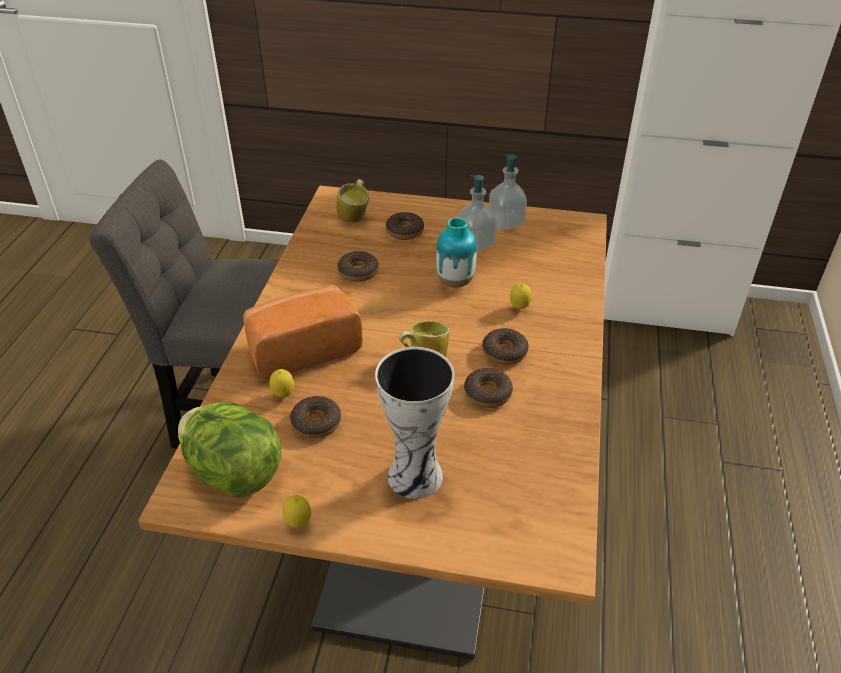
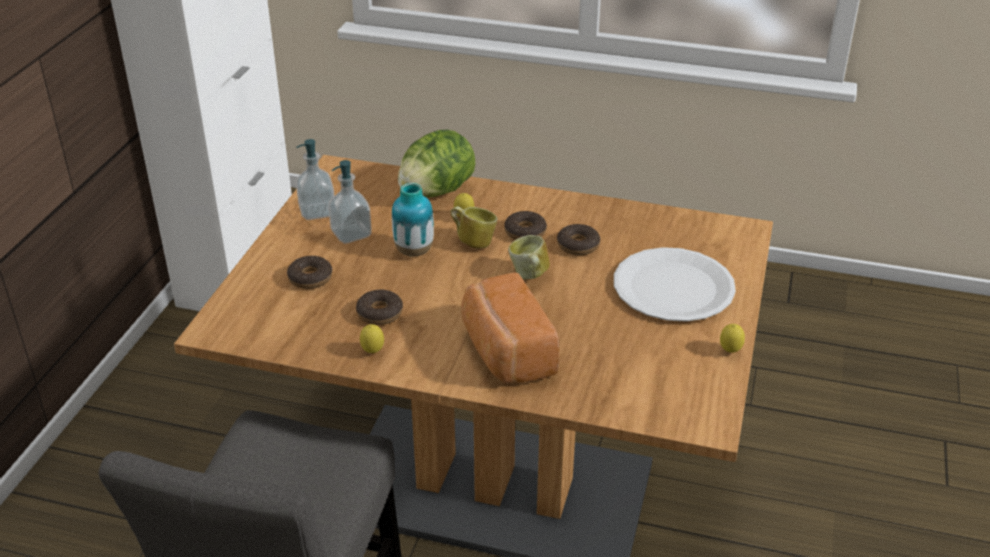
camera: 85 degrees left, 5 degrees down
lettuce [178,402,281,498] -> lettuce moved to [398,130,475,197]
lemon [269,369,294,398] -> lemon moved to [360,324,384,353]
donut [290,396,341,438] -> none
mug [337,179,369,222] -> mug moved to [451,207,497,249]
vase [375,347,454,499] -> white plate [614,247,736,322]

